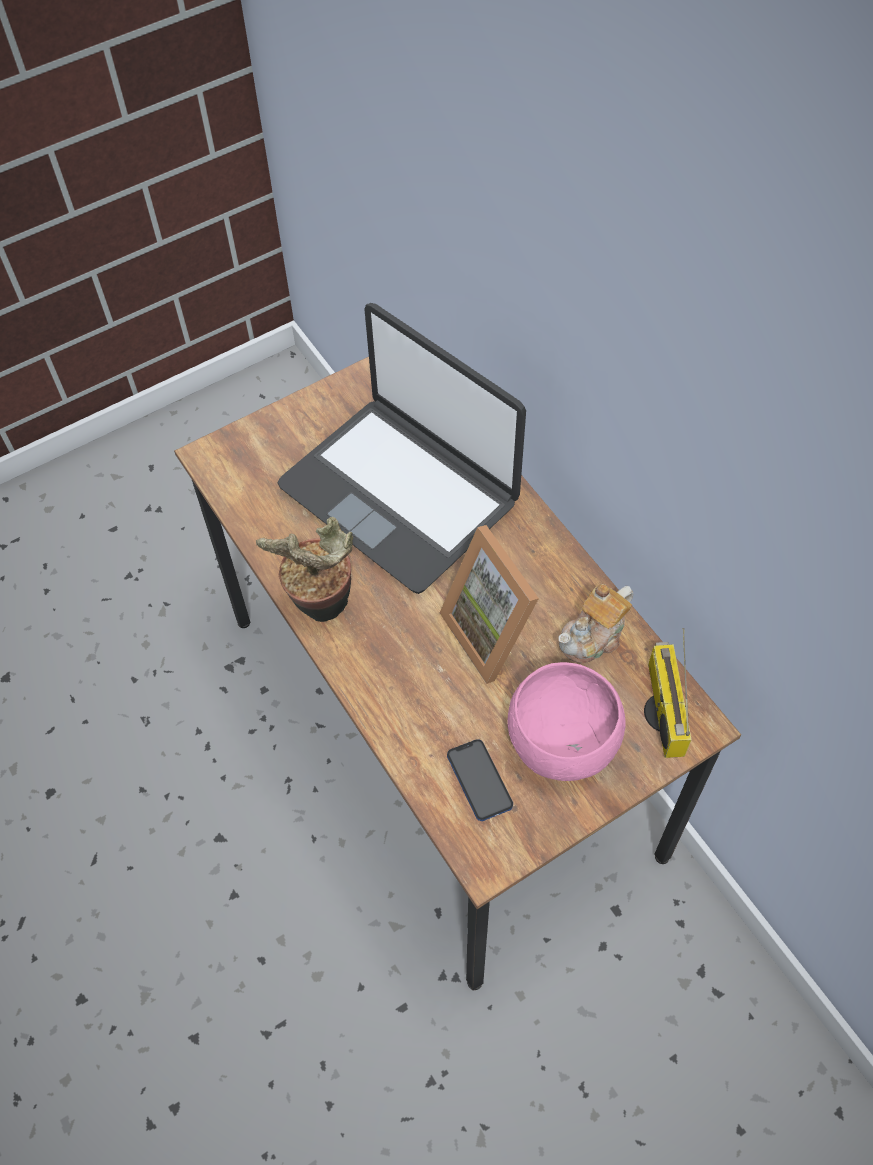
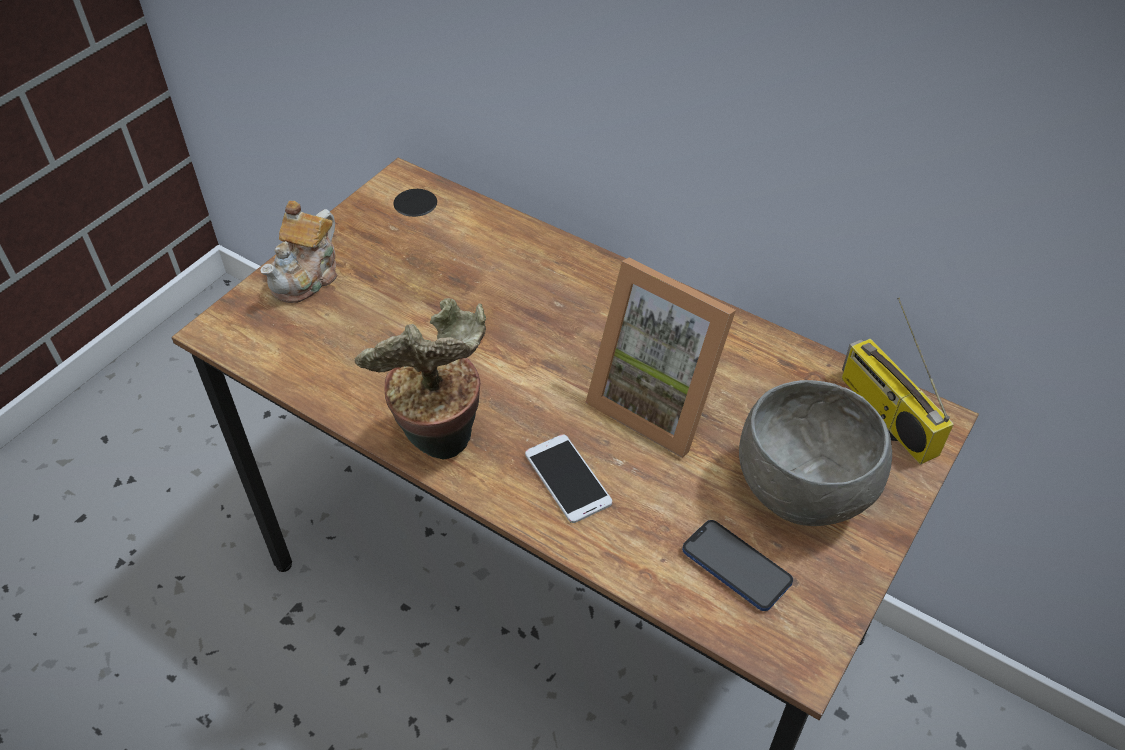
camera: 25 degrees left, 10 degrees down
laptop [278,303,526,594] -> none
pink bowl [507,662,625,781] -> grey bowl [739,380,892,526]
teapot [558,583,633,663] -> teapot moved to [260,201,337,303]
none -> phone [525,434,612,523]

